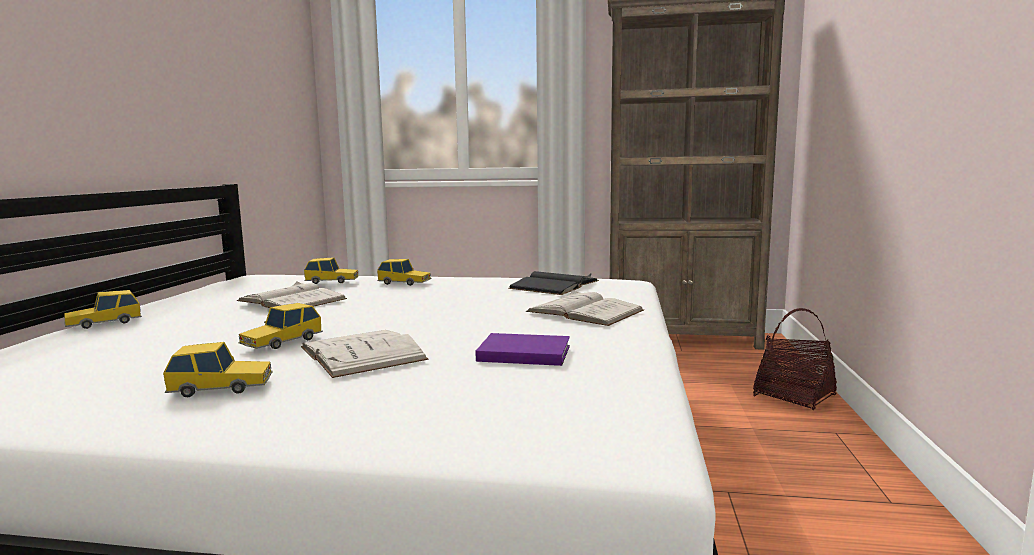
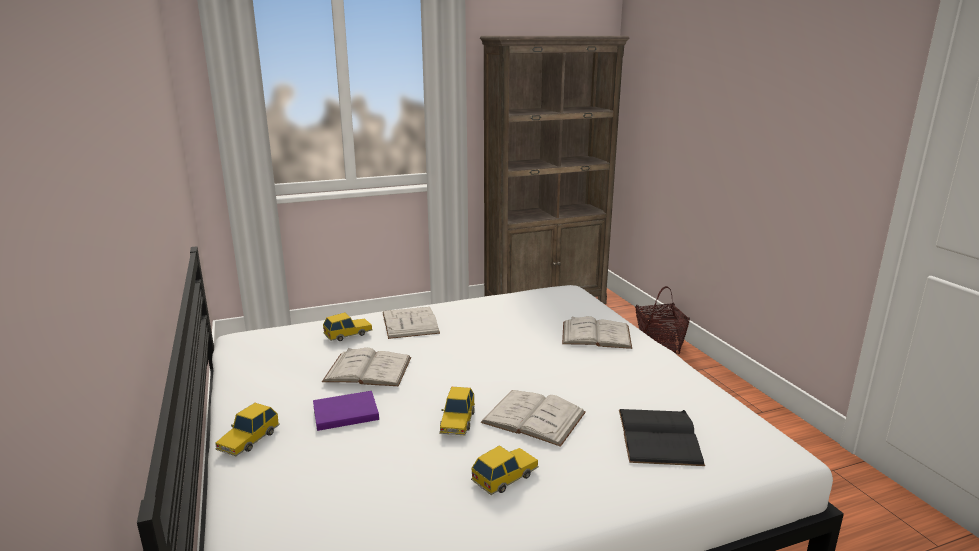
camera: 30 degrees left, 10 degrees up
toy car [377,259,431,286] -> white book [382,307,440,339]
purple book [476,333,570,366] -> purple book moved to [313,391,379,431]
black book [508,271,599,295] -> black book moved to [619,409,705,466]

